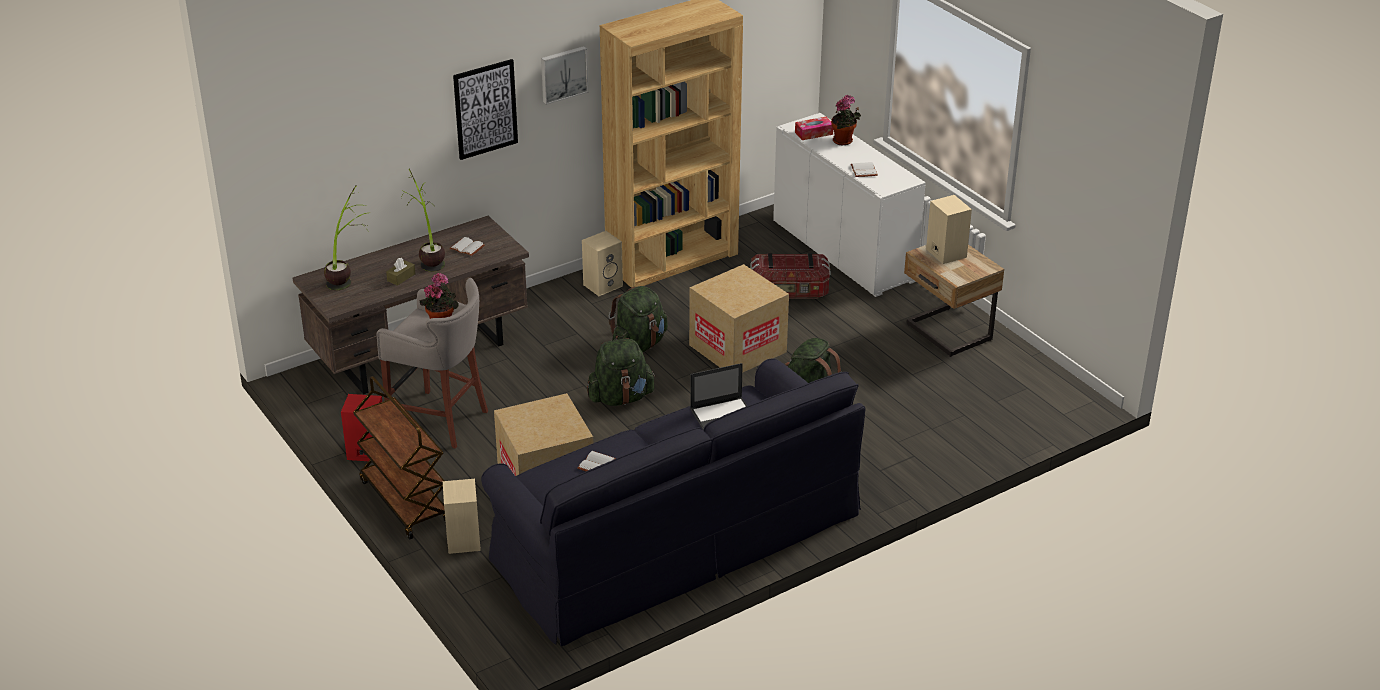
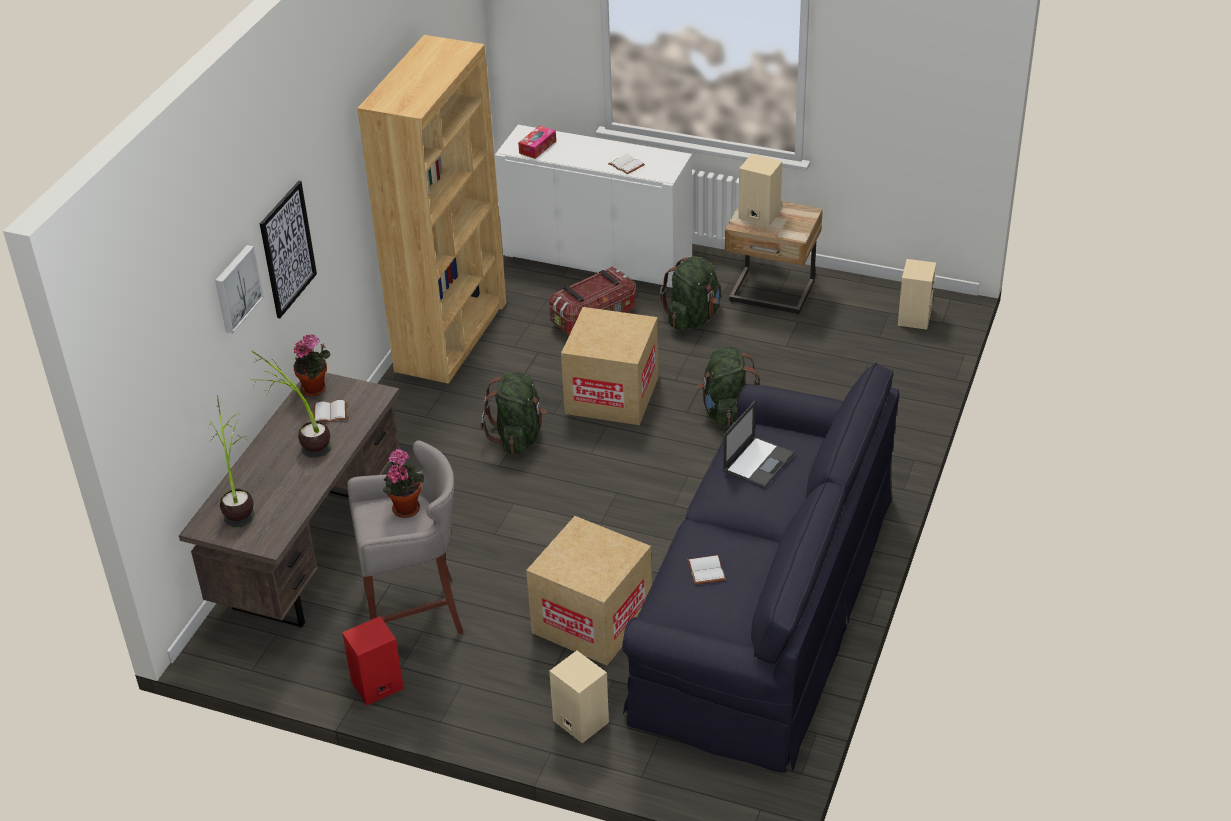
camera: 35 degrees left, 5 degrees up
brown cart [353,376,446,539] -> none
brown tissue box [386,258,415,286] -> none
picture [541,46,588,105] -> picture moved to [215,245,264,333]
beige speaker [582,231,623,296] -> beige speaker moved to [898,259,936,330]
green backpack [587,338,656,406] -> green backpack moved to [660,256,721,331]
potted plant [831,95,861,145] -> potted plant moved to [293,334,331,396]

